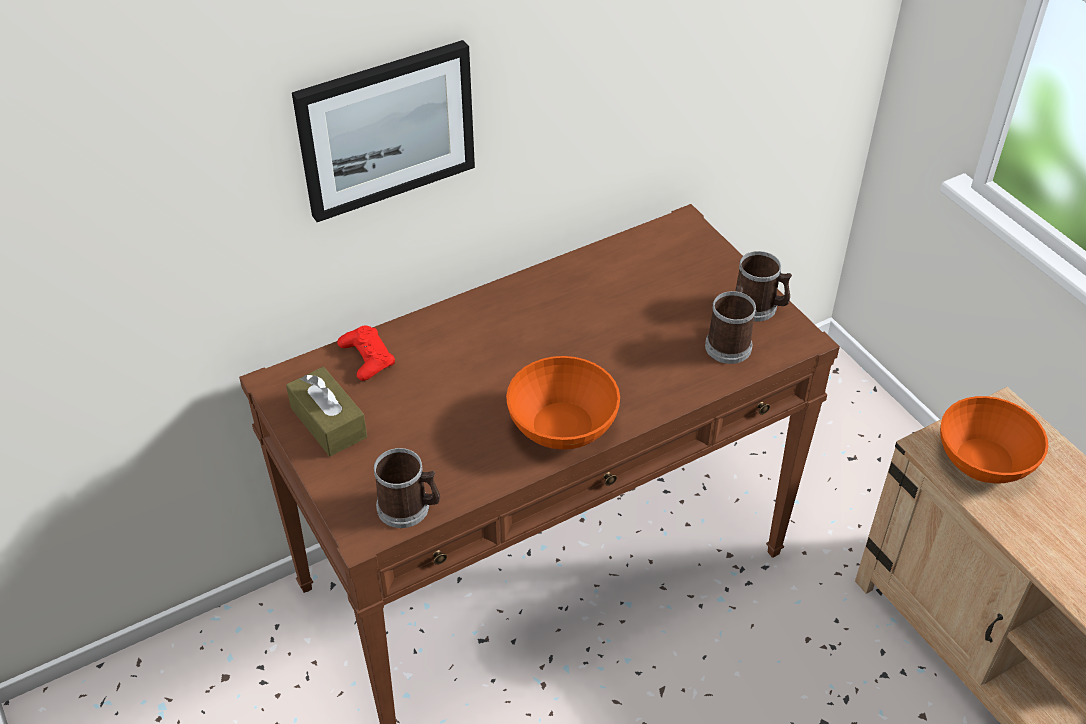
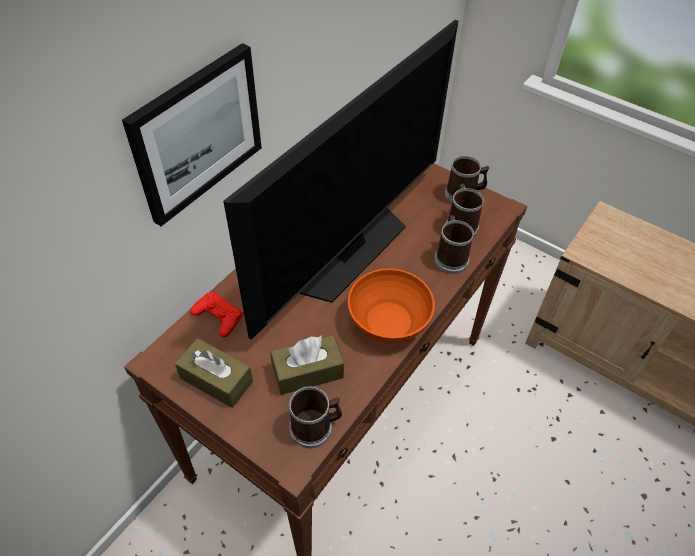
camera: 25 degrees left, 5 degrees up
orange bowl [940,396,1048,483] -> none
none -> television [223,19,458,340]
none -> brown tissue box [271,335,344,395]
none -> mug [434,215,474,274]

